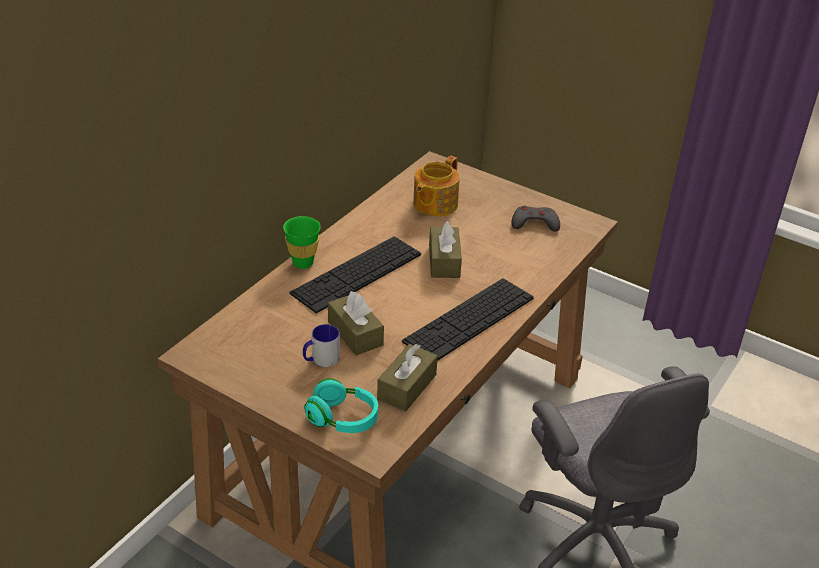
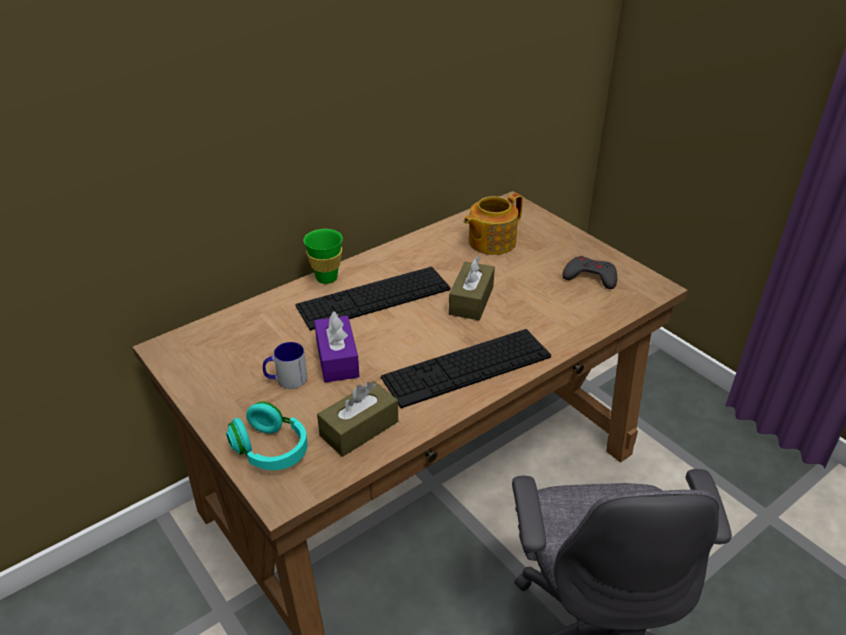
camera: 20 degrees right, 0 degrees up
brown tissue box [328,291,384,355] -> purple tissue box [314,311,360,383]

